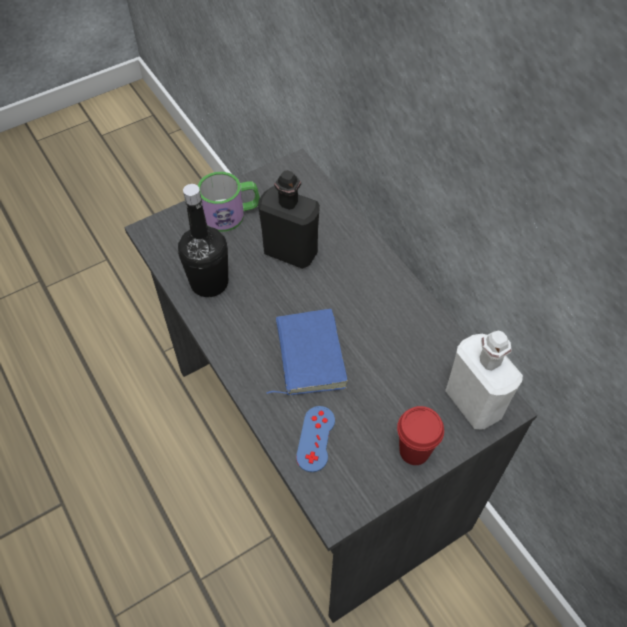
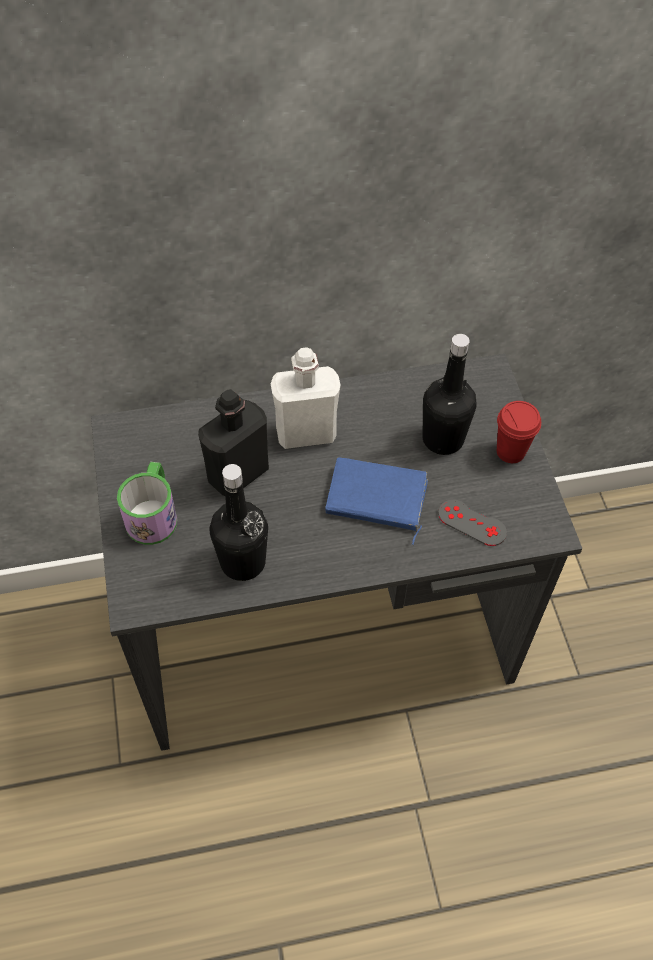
camera: 70 degrees left, 0 degrees up
blue game controller [296,406,335,472] -> grey game controller [438,499,507,546]
white bottle [445,330,523,429] -> white bottle moved to [271,347,341,449]
none -> black bottle [423,334,477,455]

